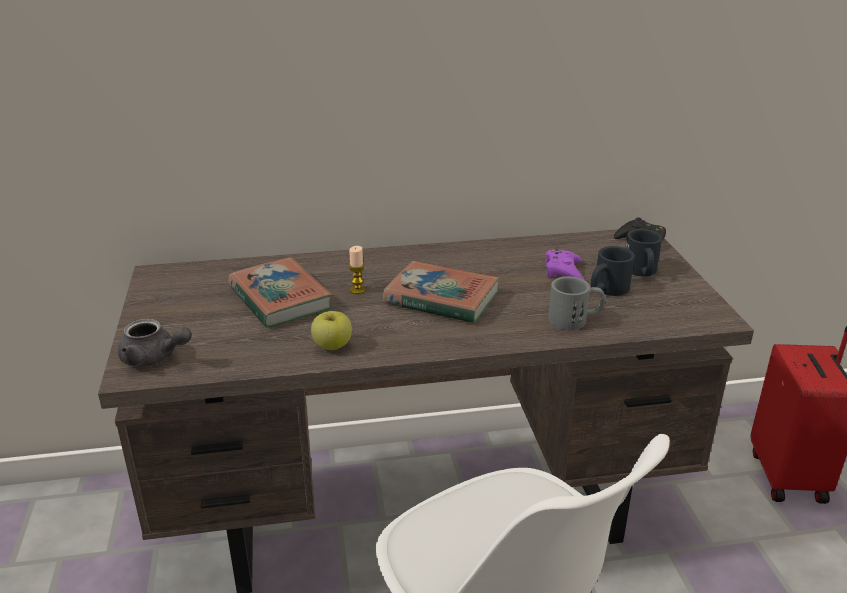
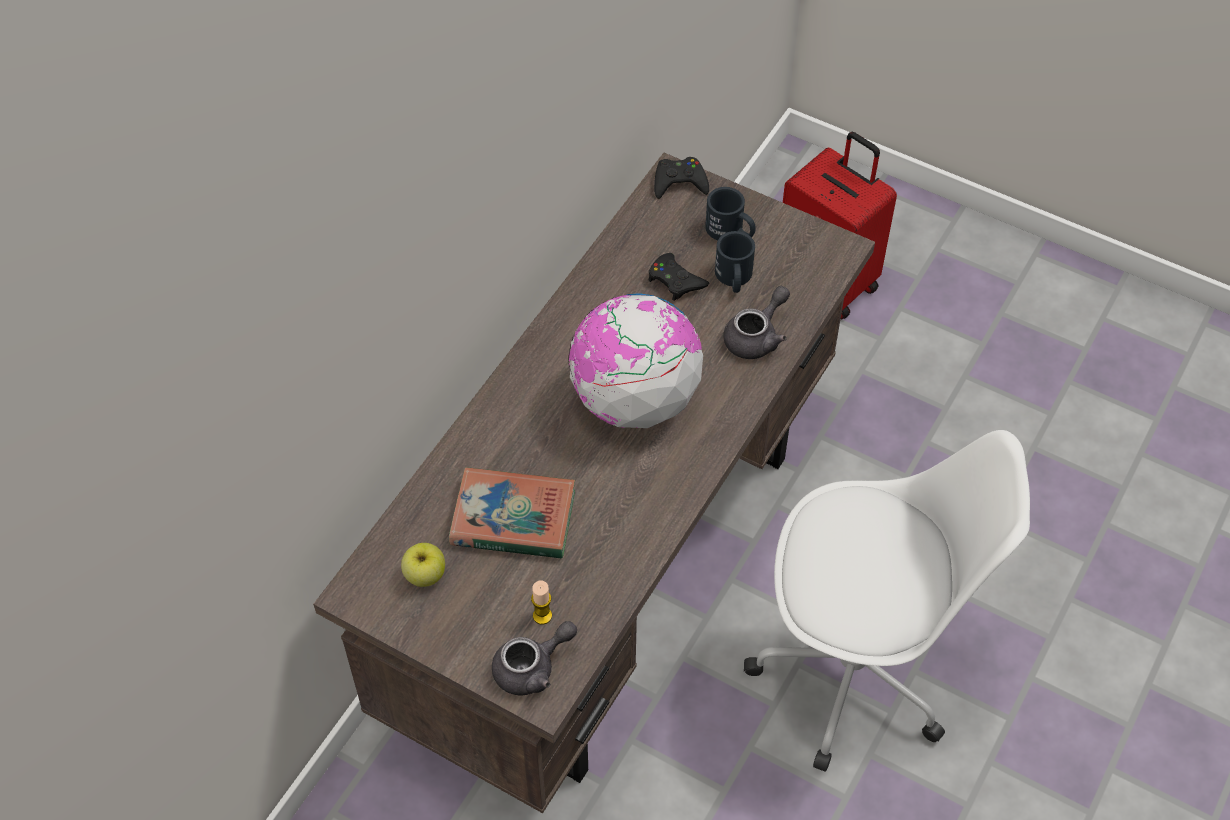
camera: 50 degrees left, 25 degrees up
apple [311,311,352,350] -> apple moved to [401,543,445,587]
candle [348,246,366,294] -> candle moved to [531,581,552,625]
book [383,261,500,323] -> globe [568,293,703,428]
purple game controller [546,249,584,280] -> black game controller [649,253,709,301]
grey mug [548,276,605,330] -> grey teapot [723,286,790,359]

